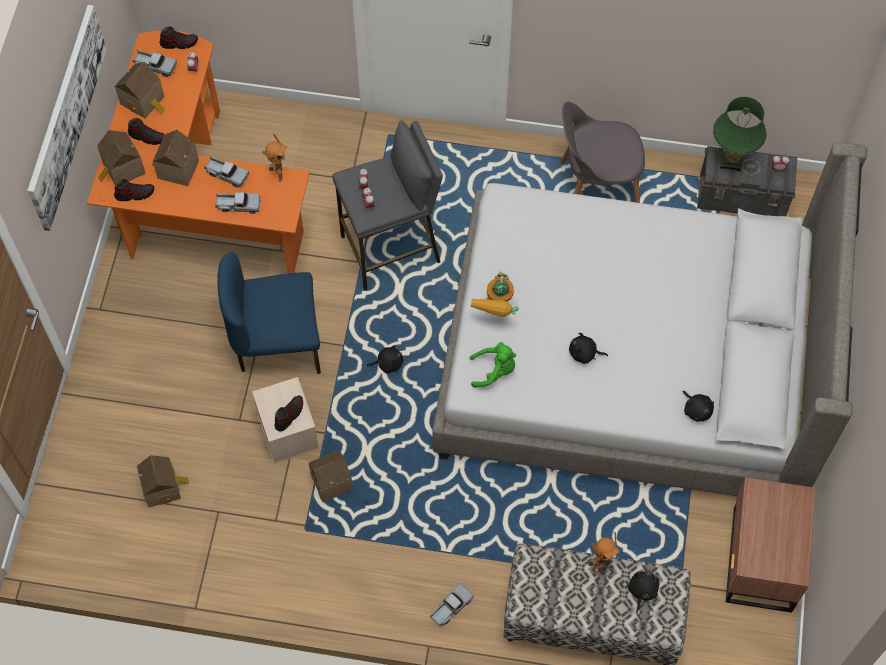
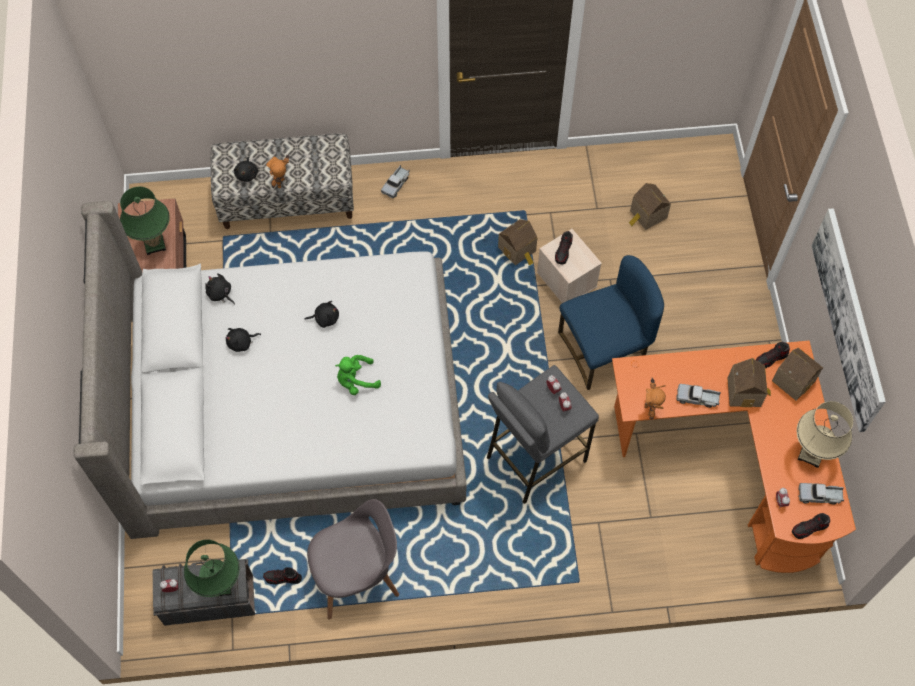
camera: 165 degrees right, 0 degrees up
toy house [115,62,165,118] -> beige table lamp [797,401,853,468]
shoe [128,118,164,145] -> shoe moved to [263,567,302,584]
toy truck [215,192,261,214] -> none
black plush toy [367,345,403,374] -> black plush toy moved to [225,328,261,352]
green plush toy [470,342,516,387] -> green plush toy moved to [335,355,381,395]
toy robot [471,271,519,316] -> none
none -> green table lamp [120,187,170,255]

